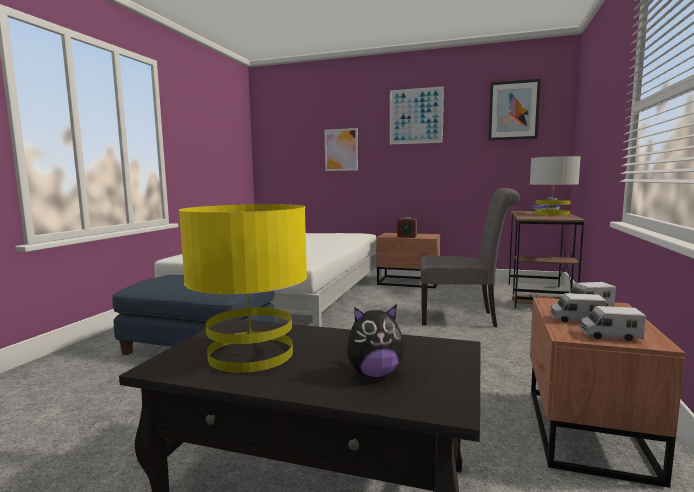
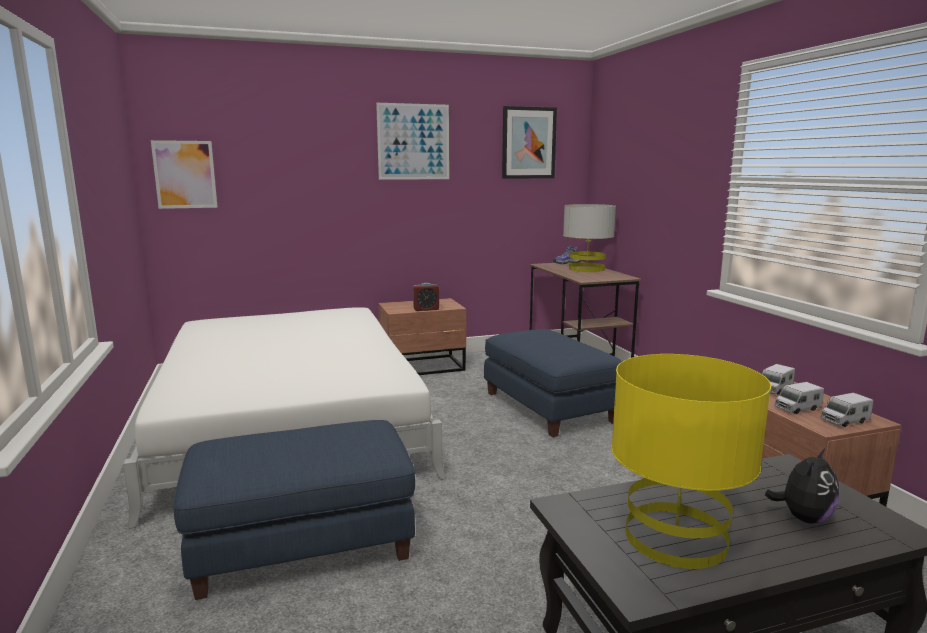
camera: 35 degrees left, 5 degrees up
picture [325,128,358,171] -> picture moved to [151,140,217,209]
grey chair [420,188,520,327] -> blue ottoman [484,329,623,437]

